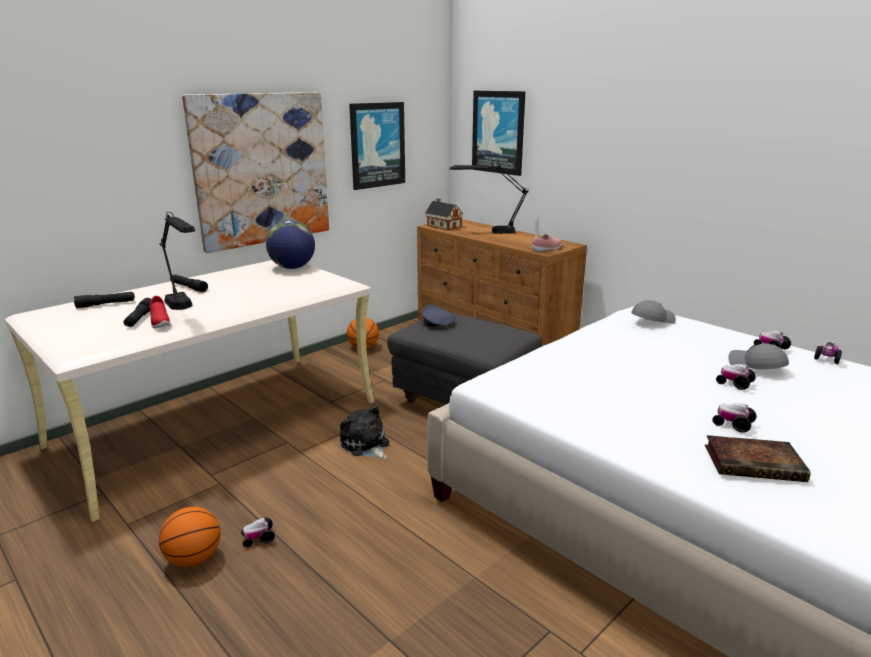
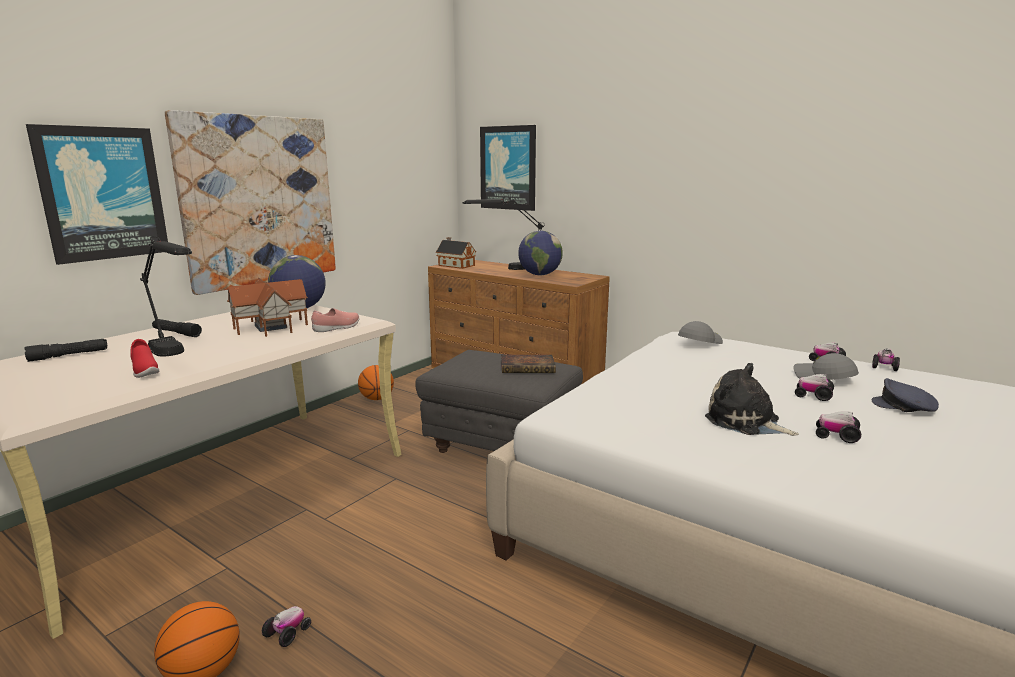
camera: 10 degrees left, 5 degrees down
black flashlight [123,298,151,327] -> none
toy car [241,518,275,548] -> toy car turned 150 degrees clockwise [262,606,311,647]
plush toy [340,405,389,459] -> plush toy moved to [705,363,799,436]
picture [349,102,405,190] -> picture moved to [26,124,168,265]
grey cap [420,305,455,326] -> grey cap moved to [872,378,939,412]
pink shoe [532,234,562,252] -> pink shoe moved to [311,308,360,332]
book [705,435,811,482] -> book moved to [501,355,556,373]
none -> toy house [227,278,308,337]
none -> globe [518,231,563,275]

